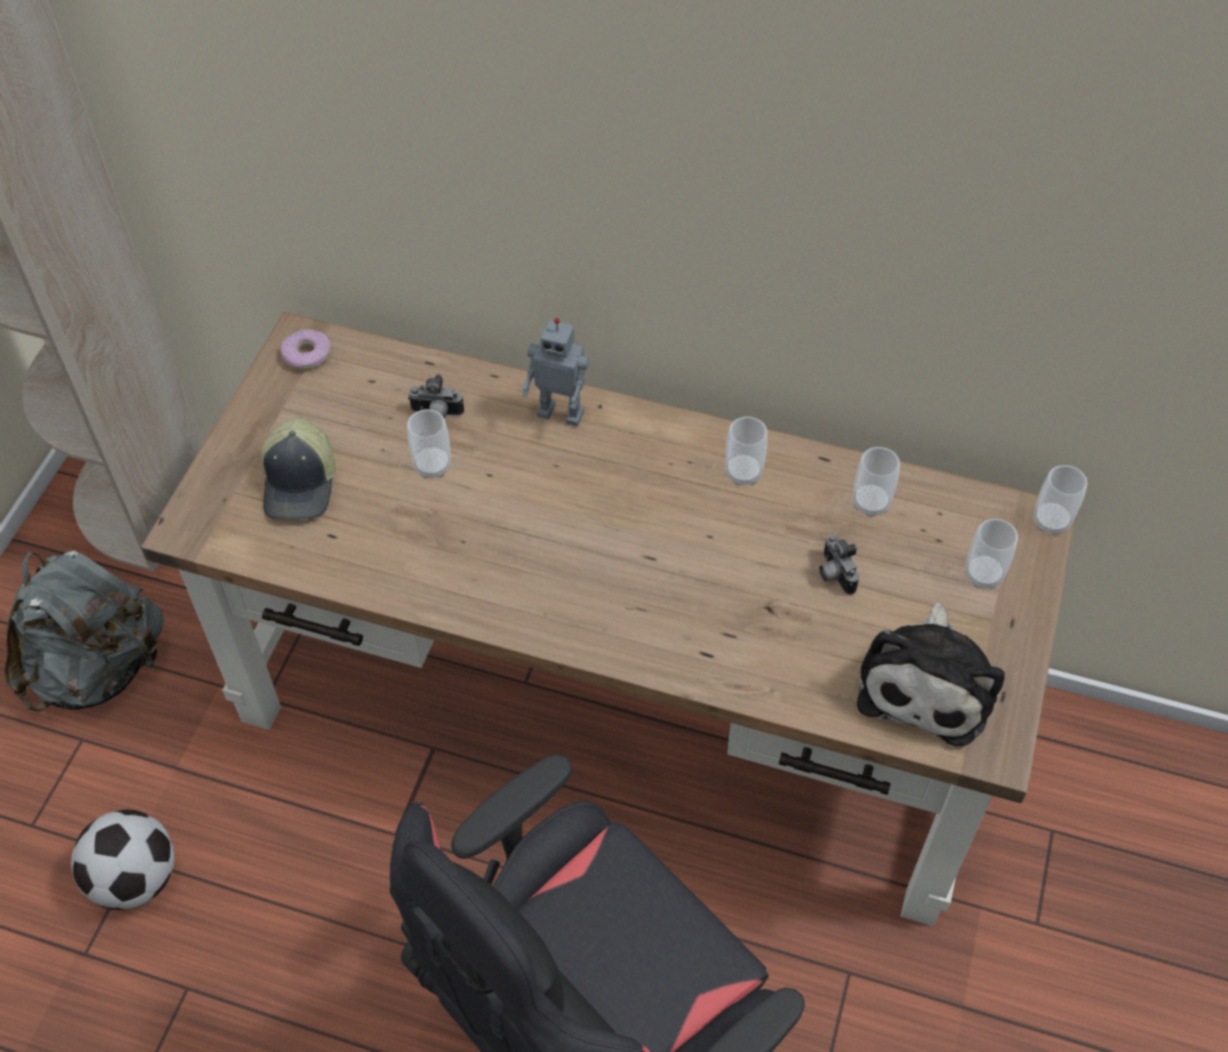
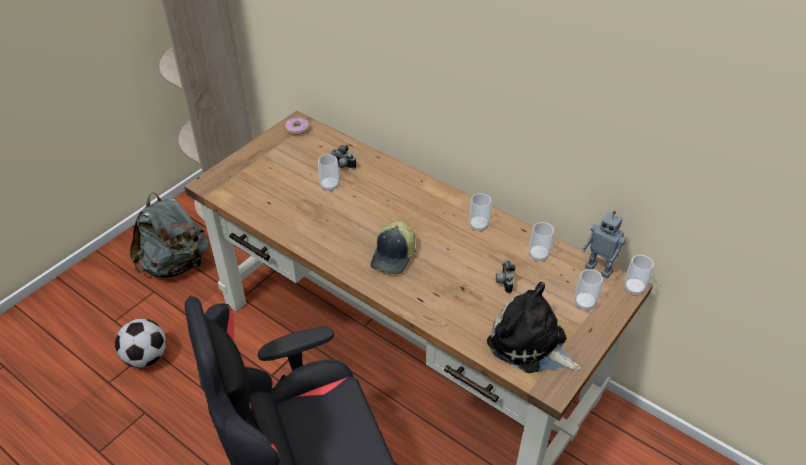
camera: 20 degrees right, 10 degrees down
cap [261,417,335,519] -> cap moved to [370,221,415,274]
toy robot [522,318,589,426] -> toy robot moved to [582,211,626,278]
plush toy [857,603,1005,746] -> plush toy turned 90 degrees clockwise [487,282,581,373]

